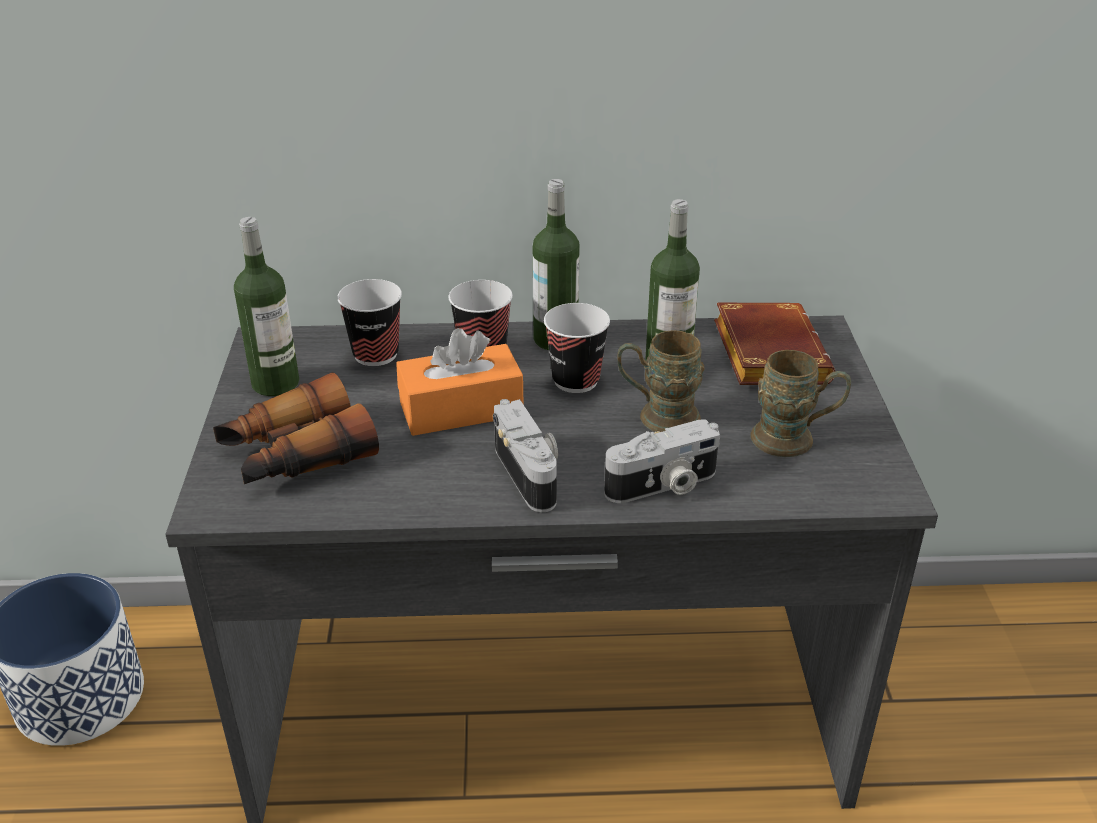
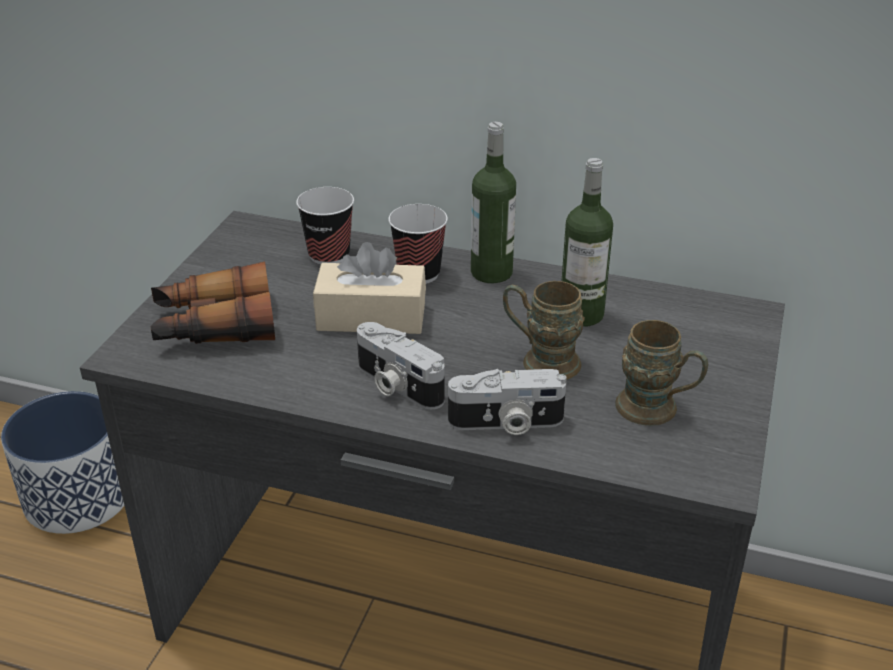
camera: 20 degrees right, 0 degrees up
bottle [234,217,299,396] -> none
orange tissue box [396,328,524,436] -> beige tissue box [313,242,426,334]
camera [493,399,558,512] -> camera turned 135 degrees clockwise [357,322,445,410]
cup [544,303,610,393] -> none
brown book [714,303,835,385] -> none

